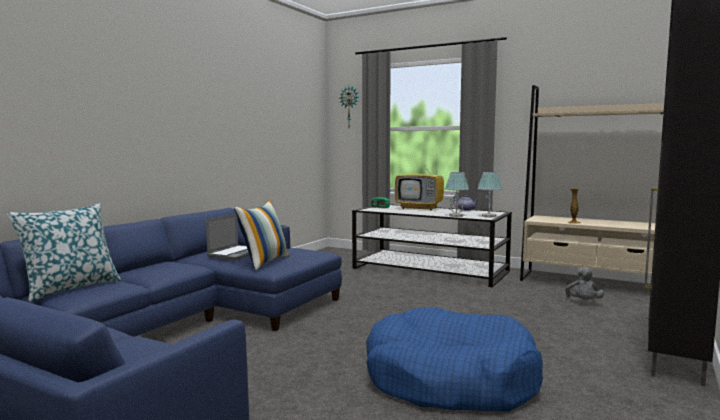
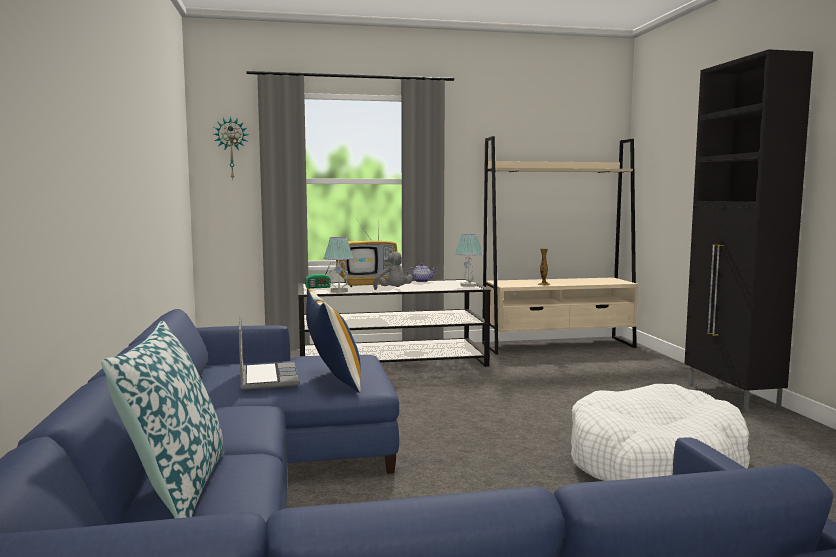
camera: 40 degrees left, 0 degrees up
blue dog bed [366,307,543,412] -> white dog bed [571,384,750,481]
table lamp [445,172,469,217] -> table lamp moved to [324,237,353,293]
grey plush toy [565,267,604,300] -> grey plush toy moved to [373,251,413,290]

